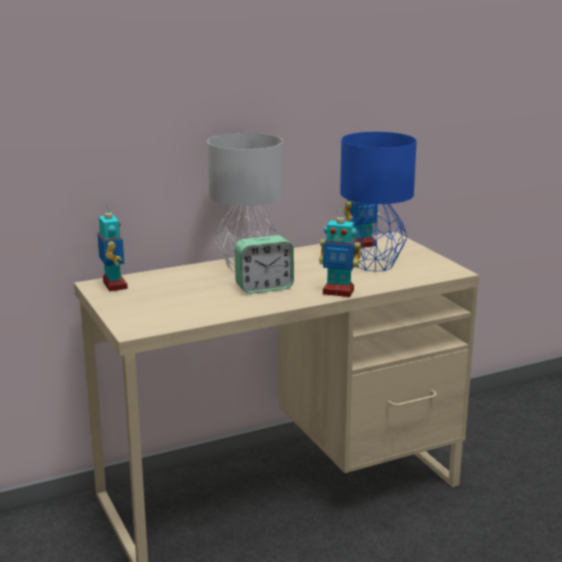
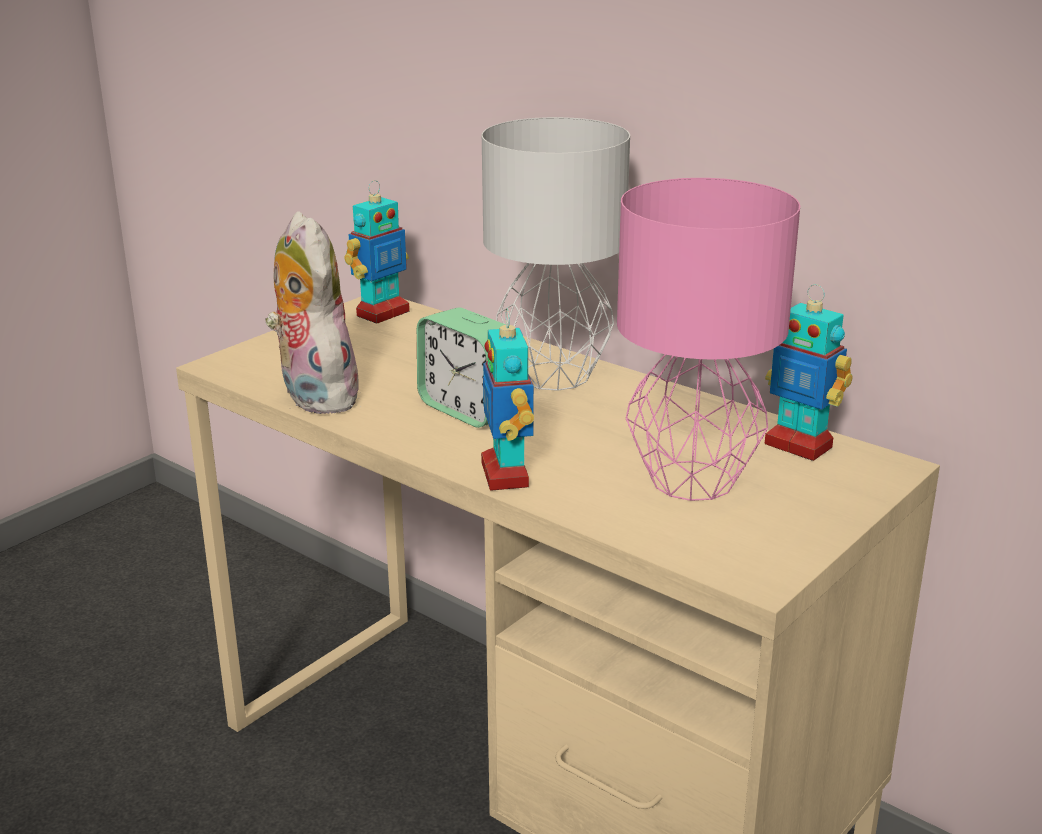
camera: 65 degrees right, 5 degrees up
blue table lamp [340,132,417,272] -> pink table lamp [617,178,800,501]
none -> plush toy [266,212,364,414]

